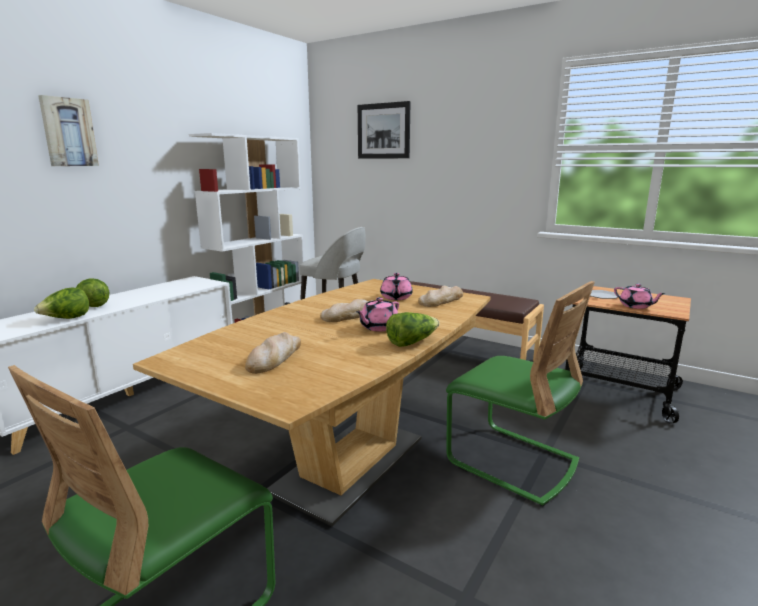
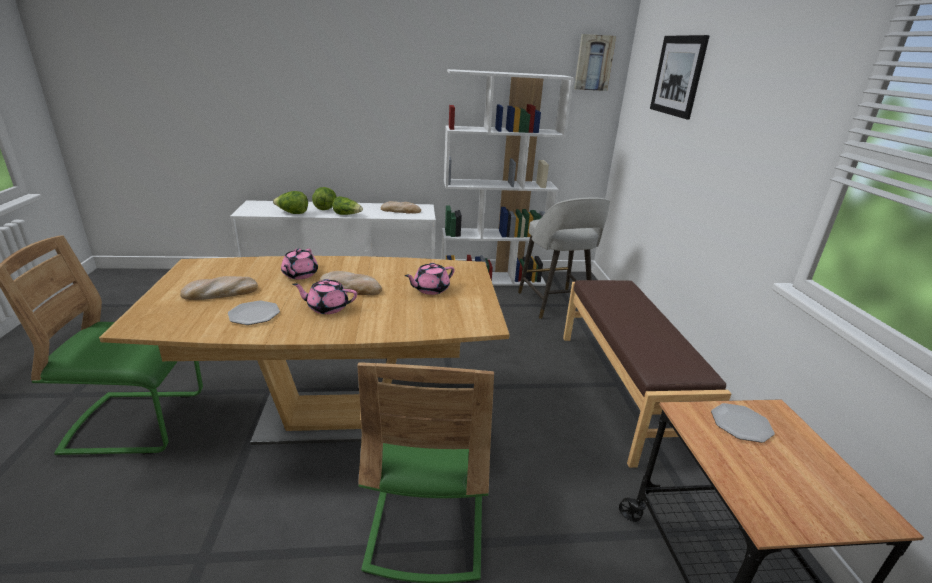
camera: 50 degrees right, 10 degrees up
picture [38,95,99,166] -> picture moved to [574,34,616,91]
lettuce [386,312,440,347] -> lettuce moved to [333,196,363,215]
bread [418,286,463,307] -> bread moved to [381,201,421,214]
pink teapot [614,284,666,309] -> pink teapot moved to [281,248,318,279]
none -> plate [228,301,280,325]

